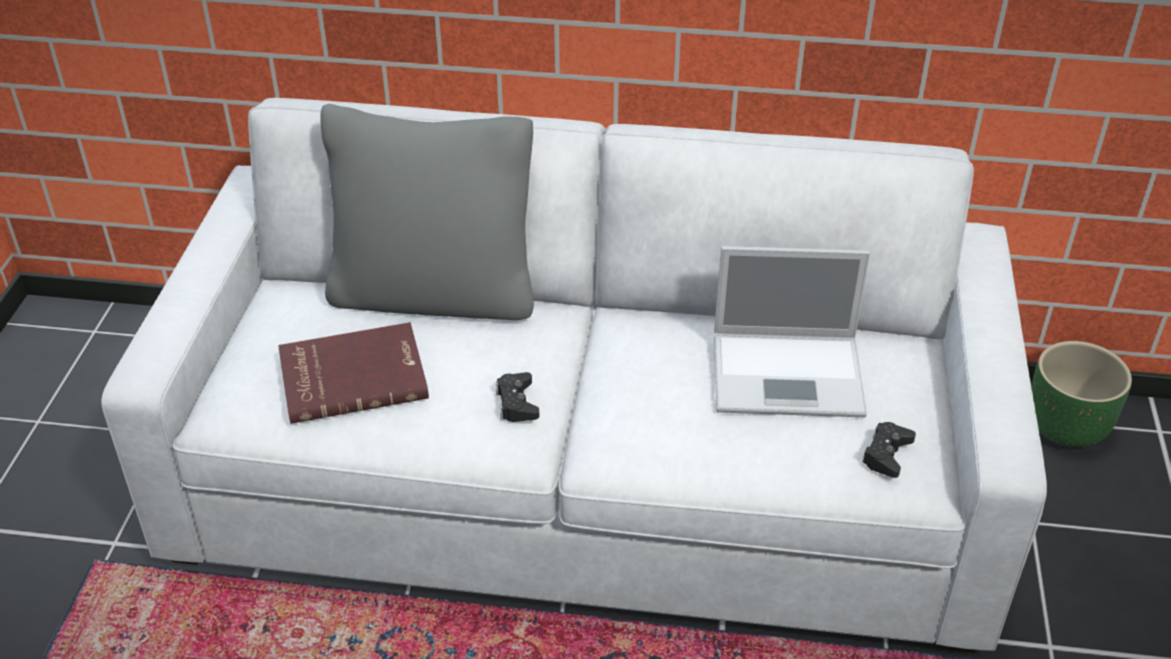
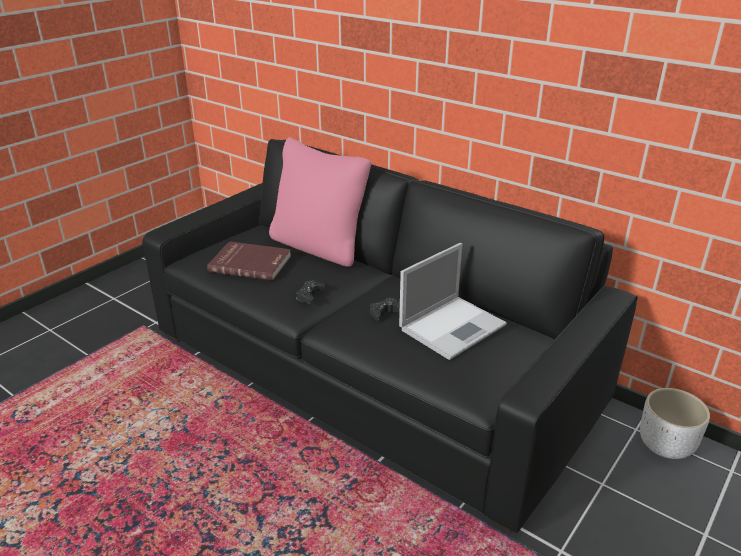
camera: 30 degrees right, 10 degrees down
white sofa [101,98,1047,652] -> black sofa [142,139,637,533]
grey pillow [320,104,534,320] -> pink pillow [269,137,371,267]
laptop [714,246,870,417] -> laptop turned 75 degrees counterclockwise [399,243,507,360]
black game controller [861,422,916,478] -> black game controller moved to [370,297,400,321]
green planter [1031,341,1132,447] -> white planter [640,388,710,459]

